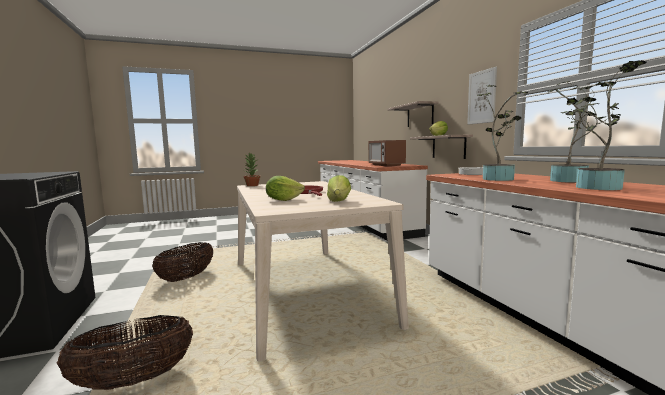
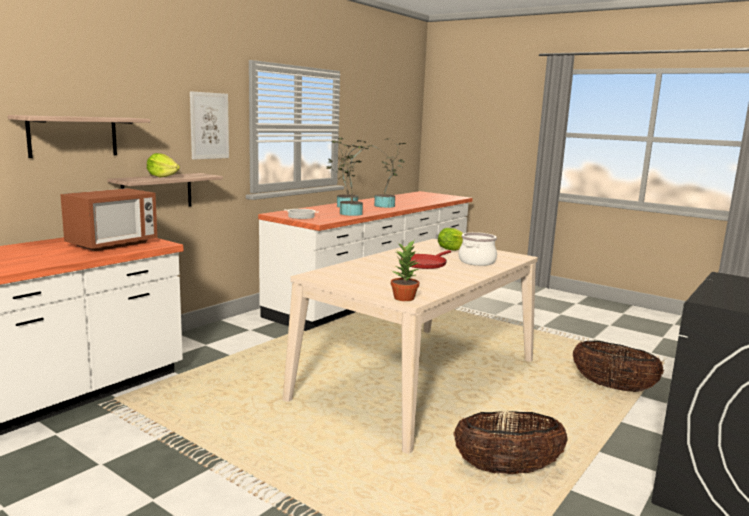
camera: 125 degrees left, 5 degrees up
lettuce [266,176,305,201] -> cooking pot [459,232,497,266]

